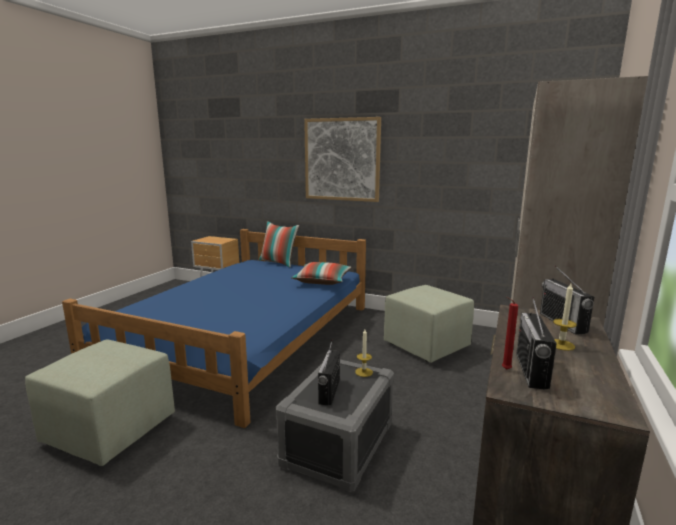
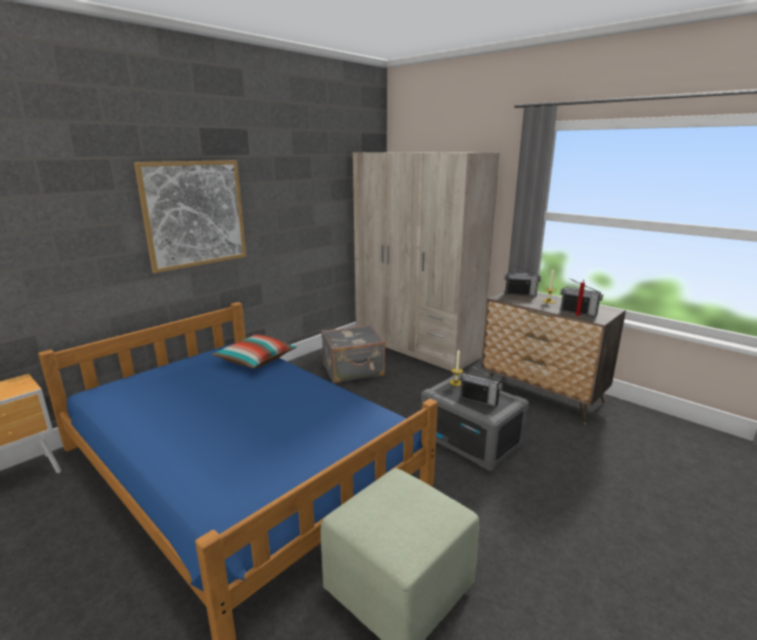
camera: 70 degrees left, 5 degrees up
pillow [259,221,299,267] -> none
green ottoman [384,285,474,363] -> grey suitcase [321,325,386,383]

